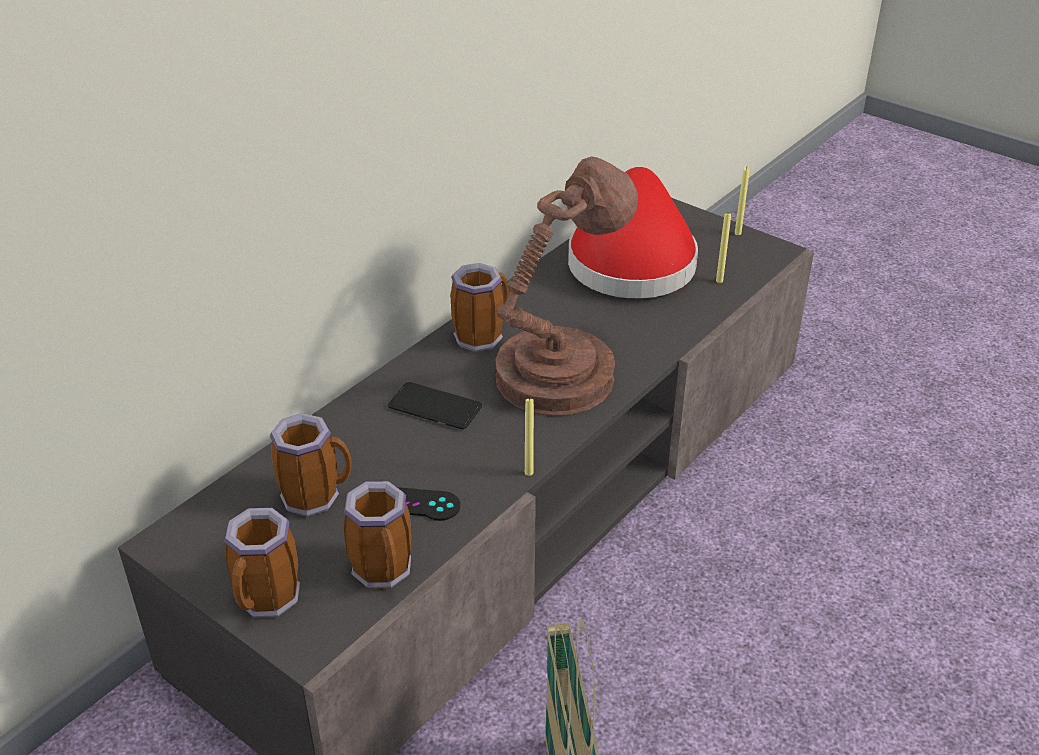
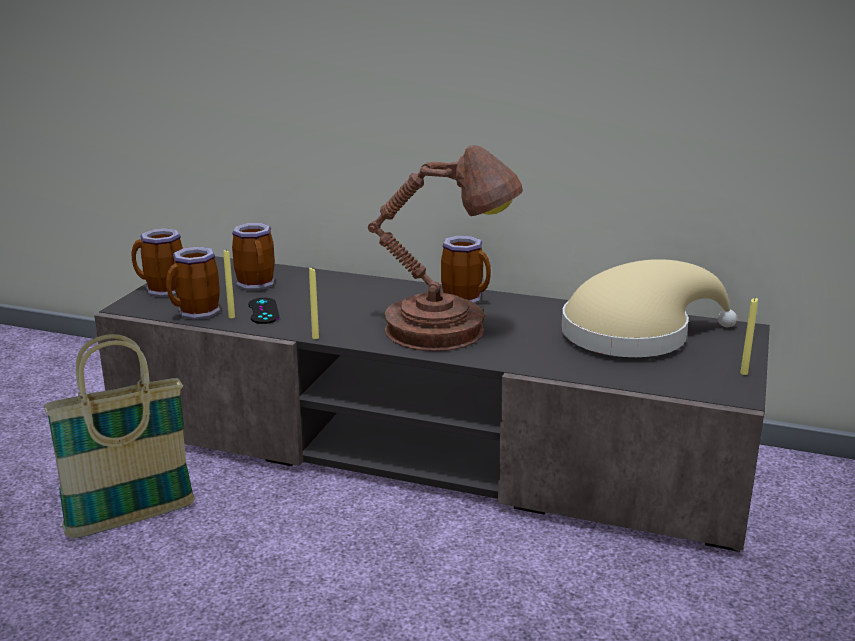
camera: 70 degrees right, 15 degrees down
phone [388,382,482,429] -> none
red hat [568,167,698,299] -> beige hat [562,259,737,357]
yellow candle [716,213,731,283] -> yellow candle moved to [223,250,235,318]

